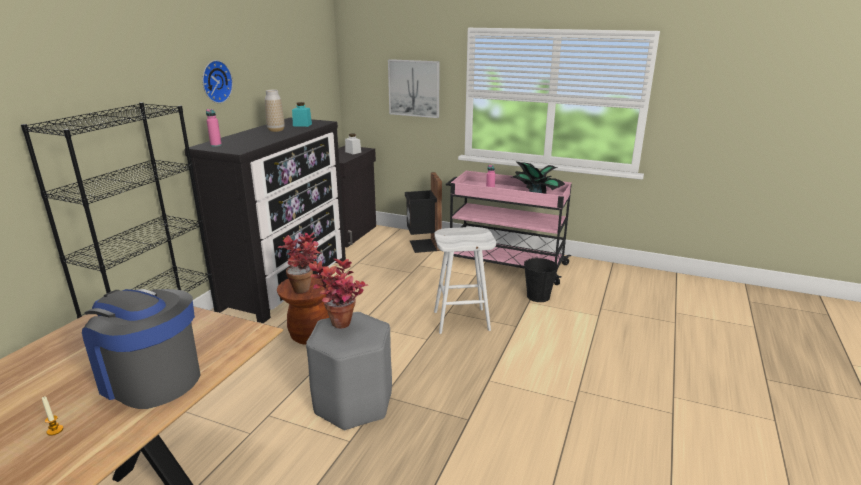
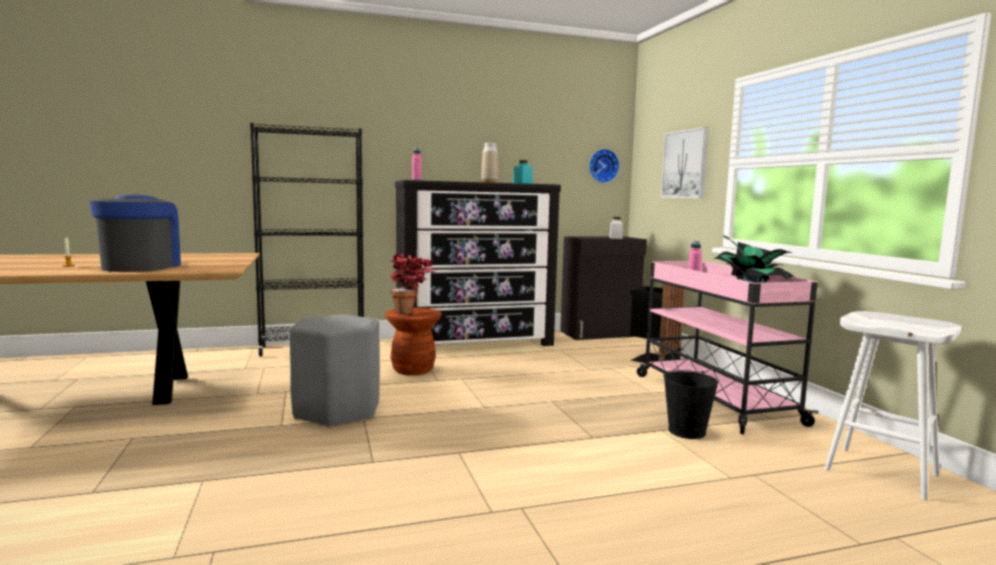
camera: 50 degrees right, 15 degrees down
wall clock [202,60,233,103] -> wall clock moved to [589,149,620,183]
potted plant [309,258,367,329] -> none
white stool [434,227,496,334] -> white stool moved to [825,311,962,500]

